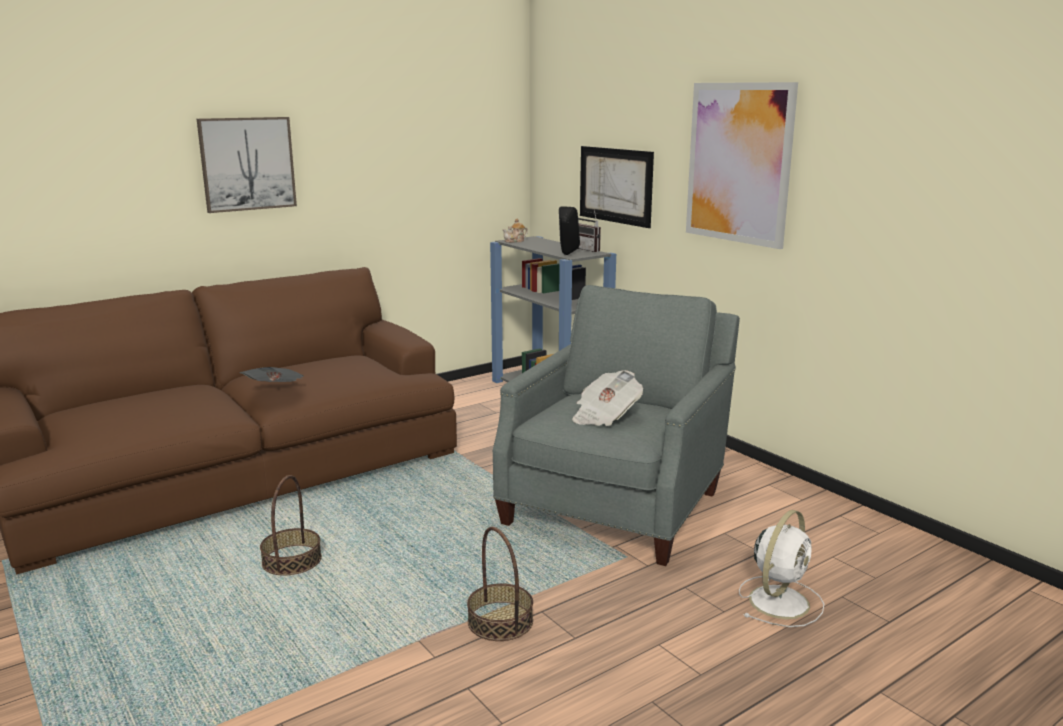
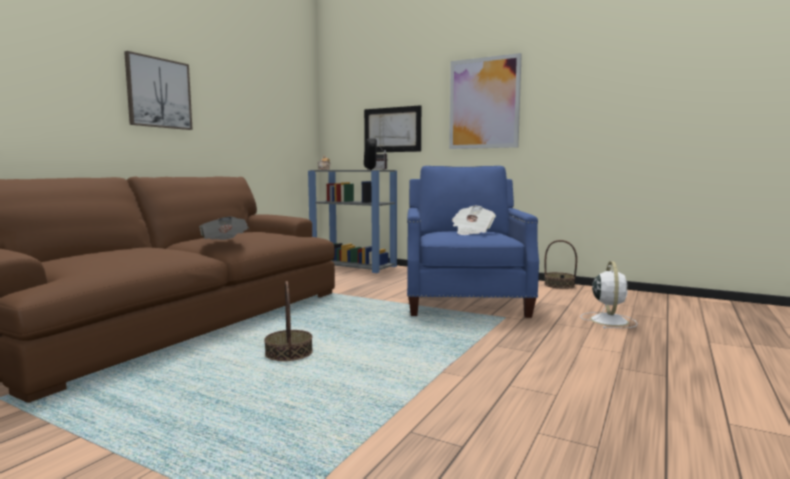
camera: 25 degrees left, 10 degrees down
basket [467,527,533,641] -> basket moved to [544,240,577,289]
grey armchair [493,285,740,566] -> blue armchair [407,166,539,318]

